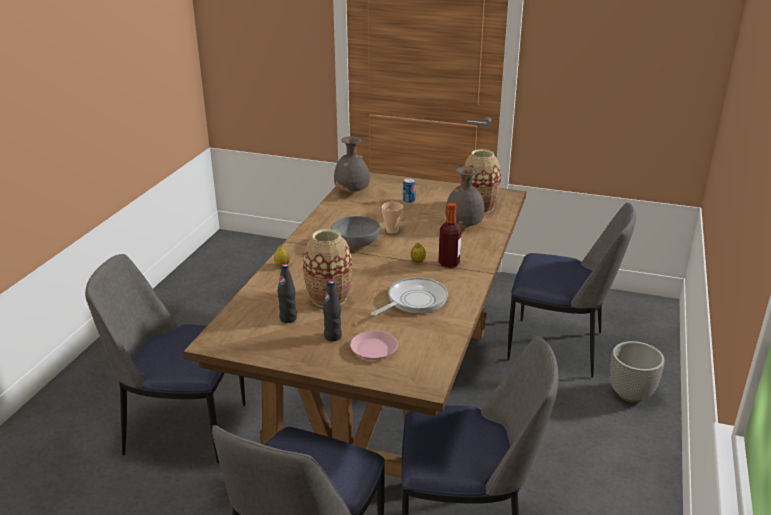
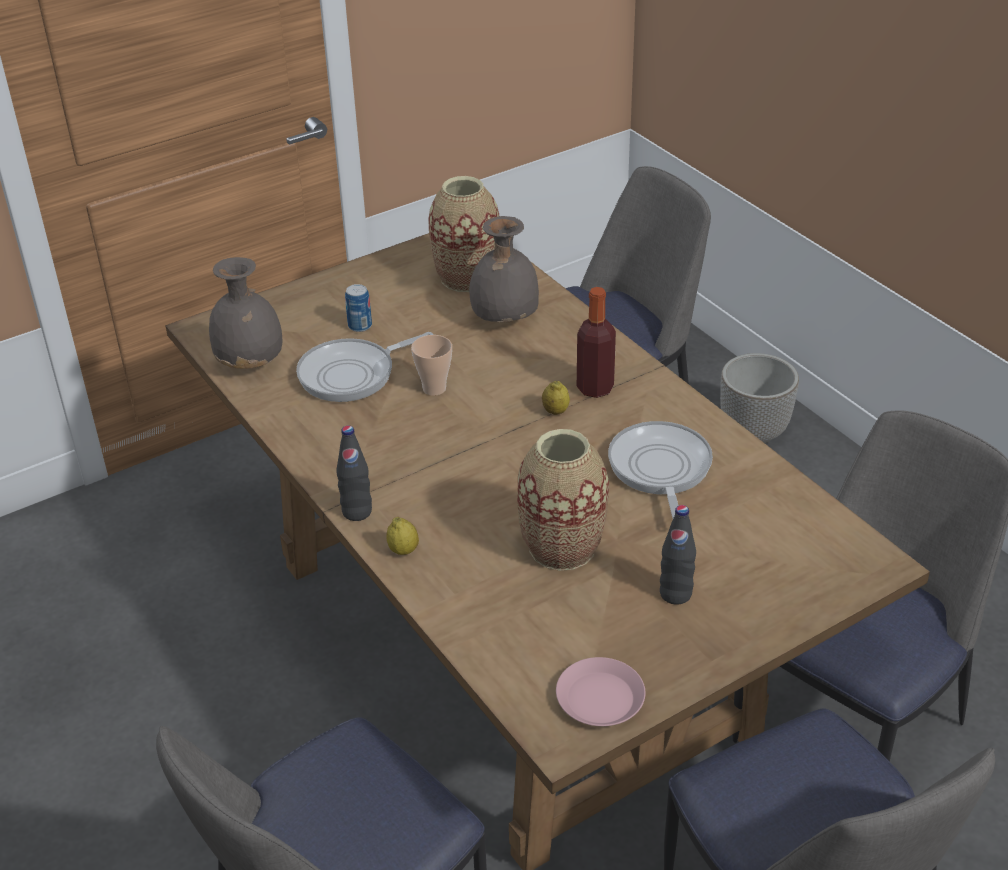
camera: 50 degrees left, 10 degrees up
black bottle [277,264,297,323] -> black bottle moved to [337,426,372,521]
grey bowl [331,216,380,247] -> none
pink plate [350,331,398,360] -> pink plate moved to [556,657,645,726]
none -> frying pan [296,332,433,402]

